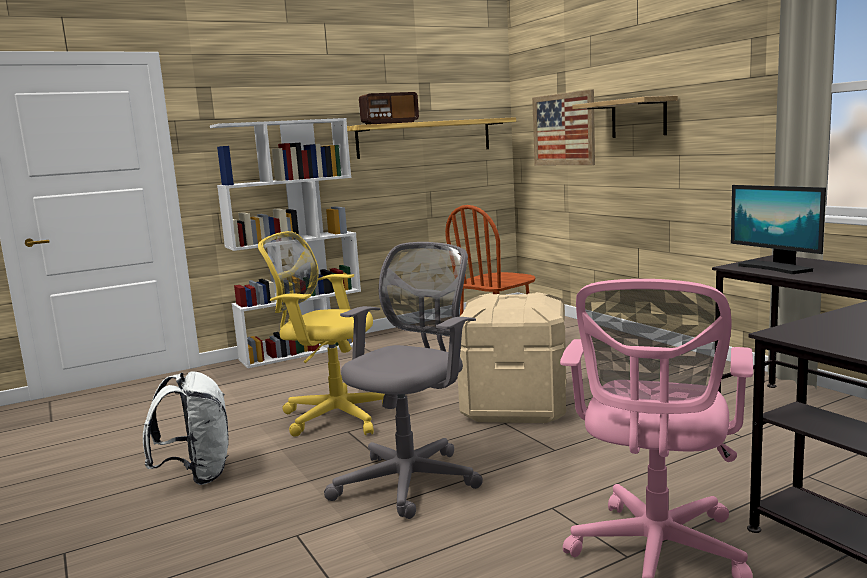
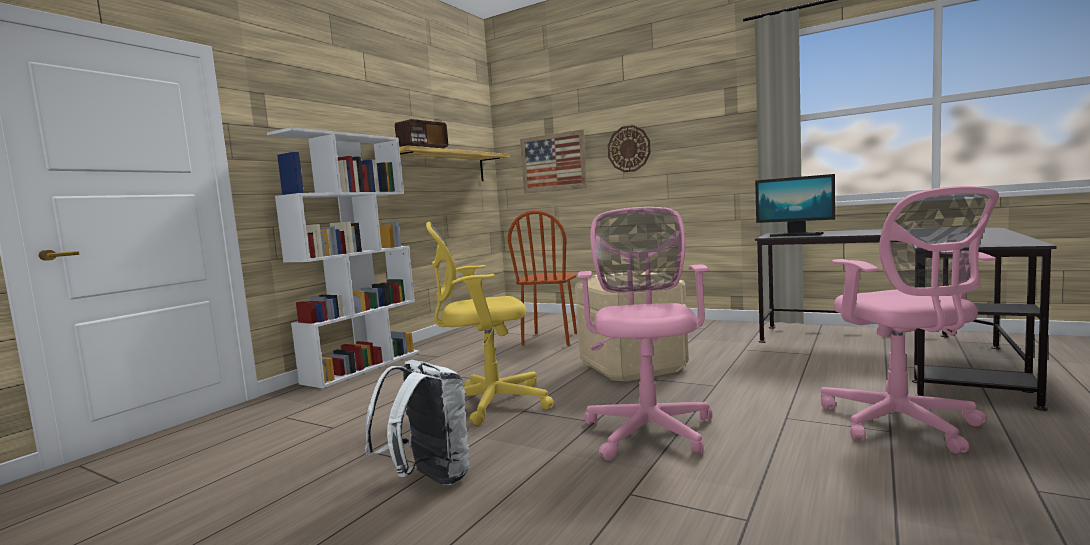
camera: 30 degrees left, 5 degrees down
grey office chair [324,242,483,519] -> pink office chair [577,207,712,461]
shelf [572,95,678,138] -> wall clock [608,125,651,172]

